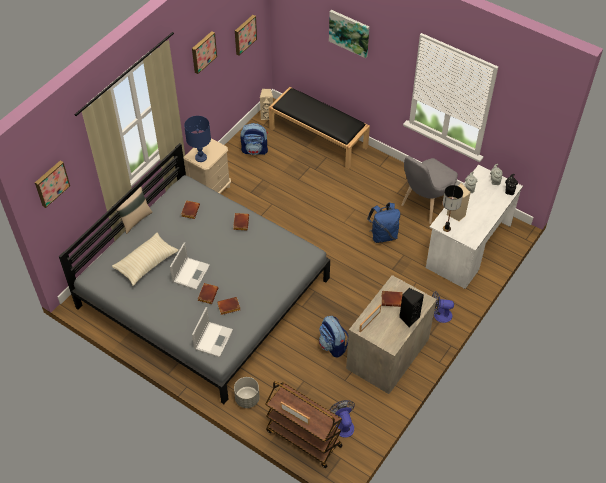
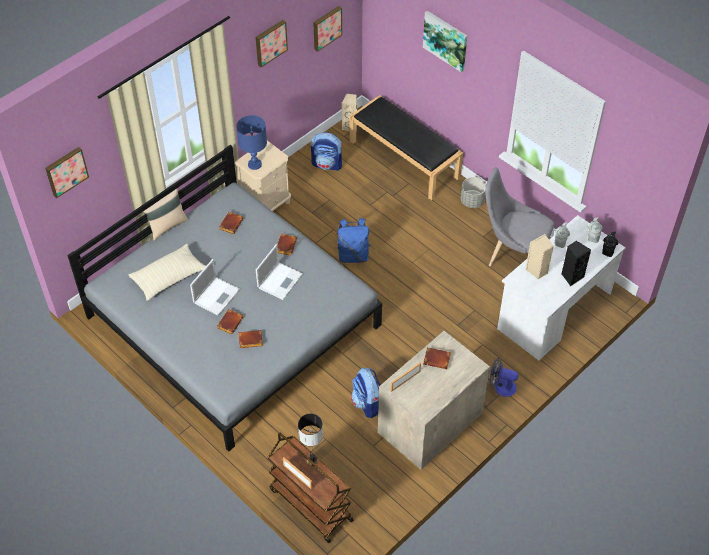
camera: 10 degrees right, 0 degrees up
laptop [192,307,233,357] -> laptop moved to [256,244,303,300]
grey planter [234,377,260,408] -> grey planter moved to [461,177,486,208]
fan [329,400,355,438] -> none
blue backpack [367,203,400,243] -> blue backpack moved to [335,218,371,263]
black speaker [399,288,424,328] -> black speaker moved to [562,241,591,286]
grey chair [401,156,458,224] -> grey chair turned 60 degrees clockwise [485,168,554,267]
table lamp [443,185,463,232] -> table lamp moved to [298,414,323,466]

